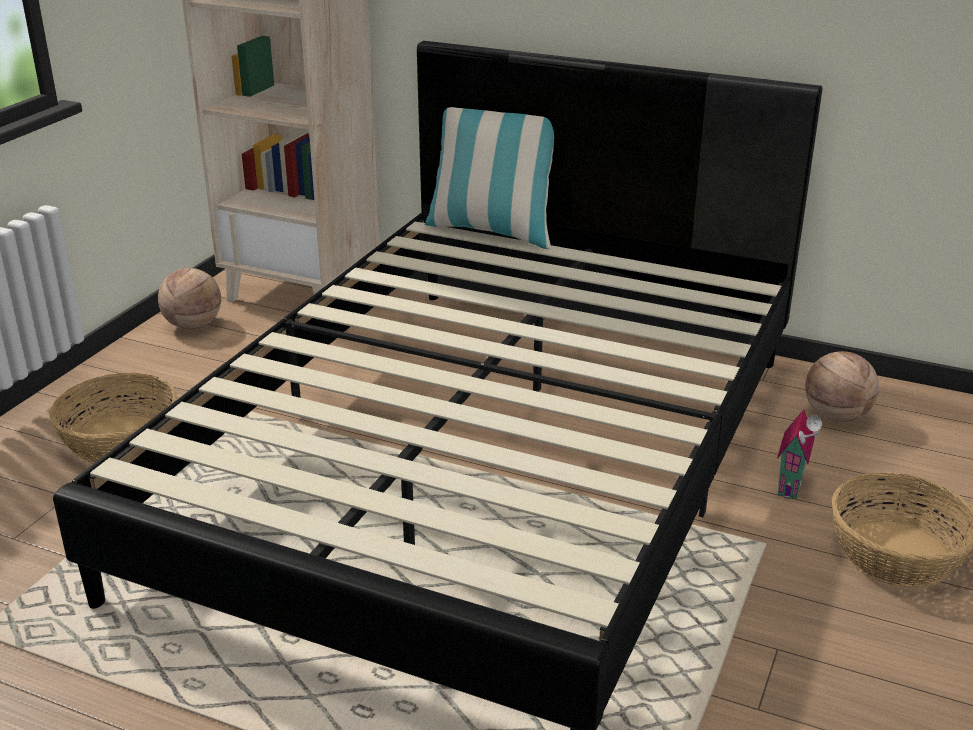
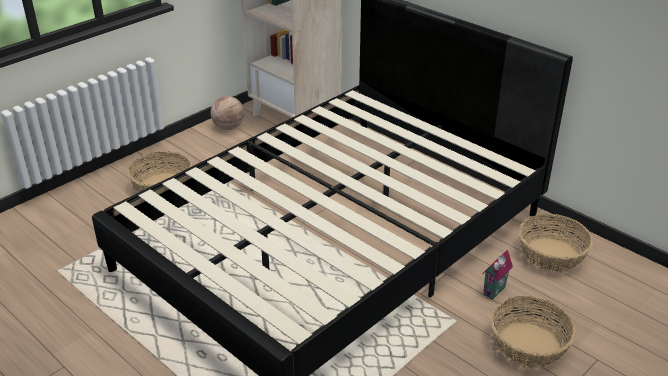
camera: 20 degrees right, 5 degrees up
pillow [425,107,554,249] -> none
basketball [805,351,879,422] -> basket [519,214,593,272]

